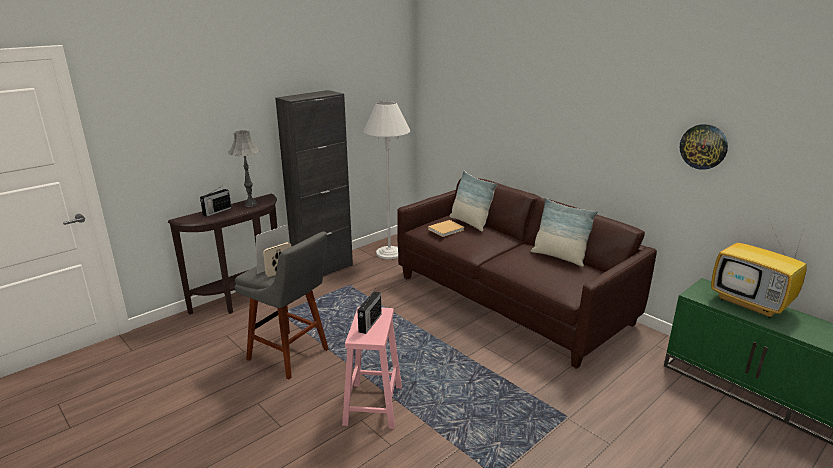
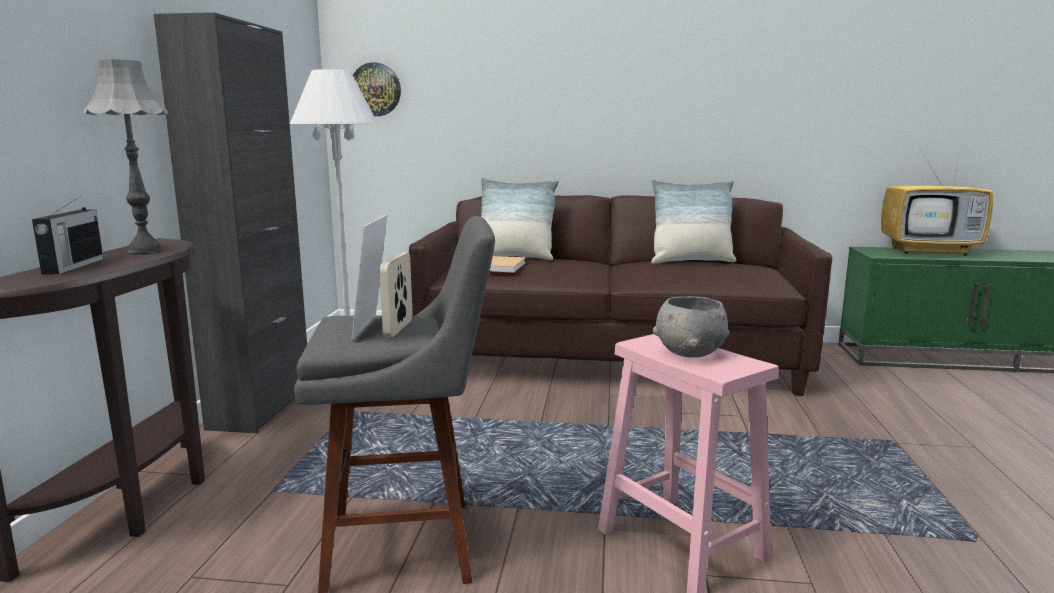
camera: 40 degrees left, 10 degrees down
radio [357,289,382,334] -> grey bowl [653,296,730,357]
wall clock [679,124,728,170] -> wall clock moved to [353,62,401,116]

